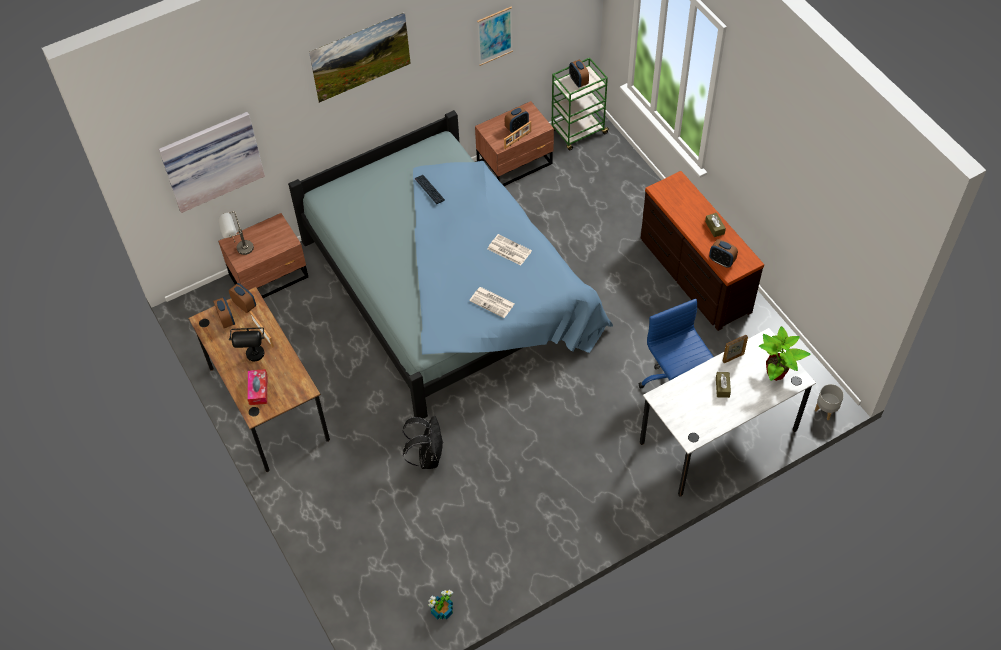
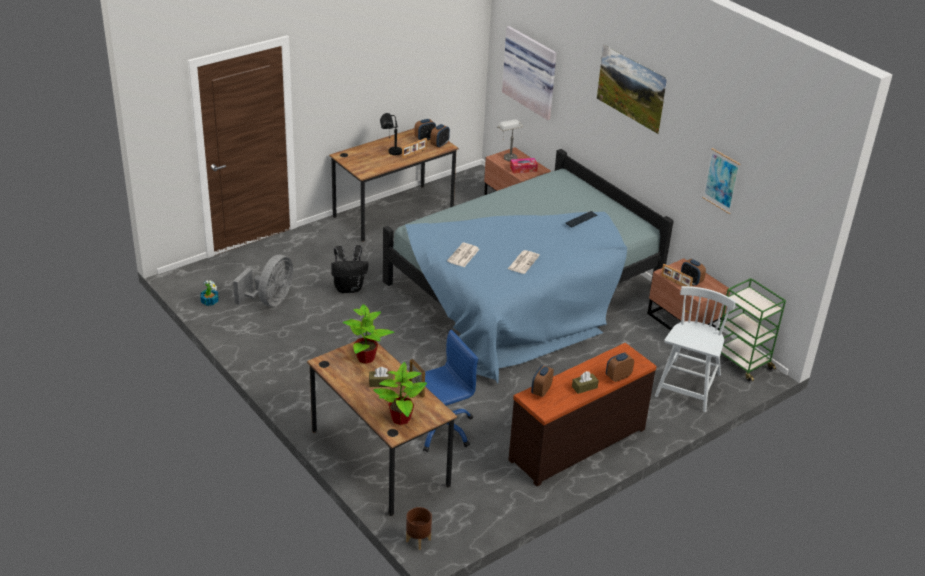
camera: 80 degrees right, 20 degrees down
tissue box [247,369,267,405] -> tissue box moved to [510,158,538,173]
alarm clock [569,60,589,87] -> alarm clock moved to [606,352,634,382]
white desk [640,328,816,497] -> brown desk [307,341,457,516]
grey planter [815,384,844,420] -> brown planter [406,507,432,550]
none -> grey fan [233,255,293,307]
none -> potted plant [342,304,395,364]
none -> white chair [655,286,736,412]

